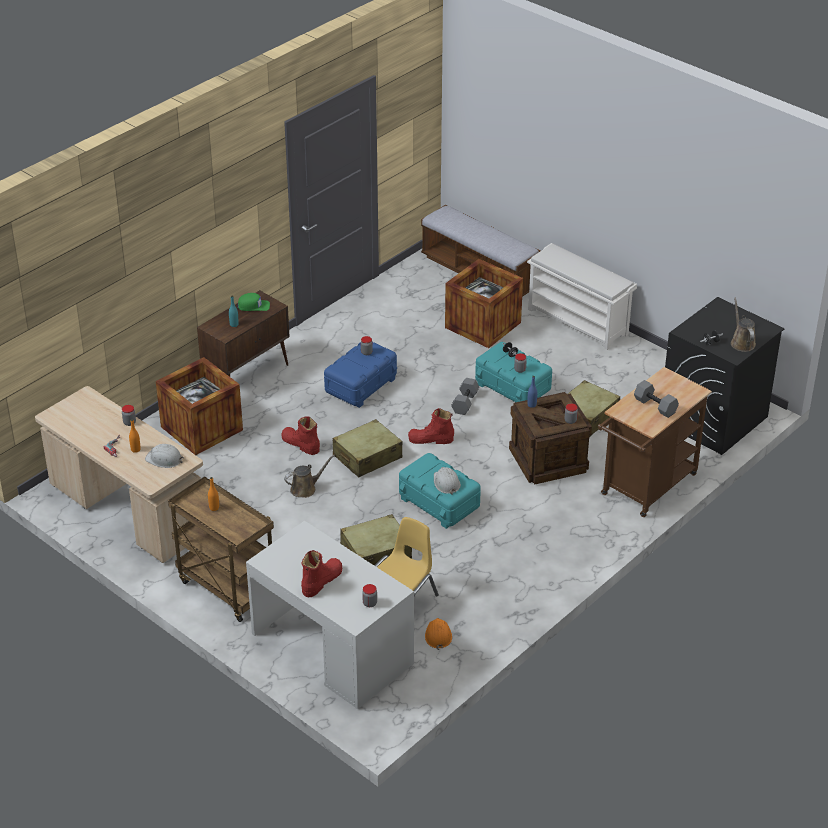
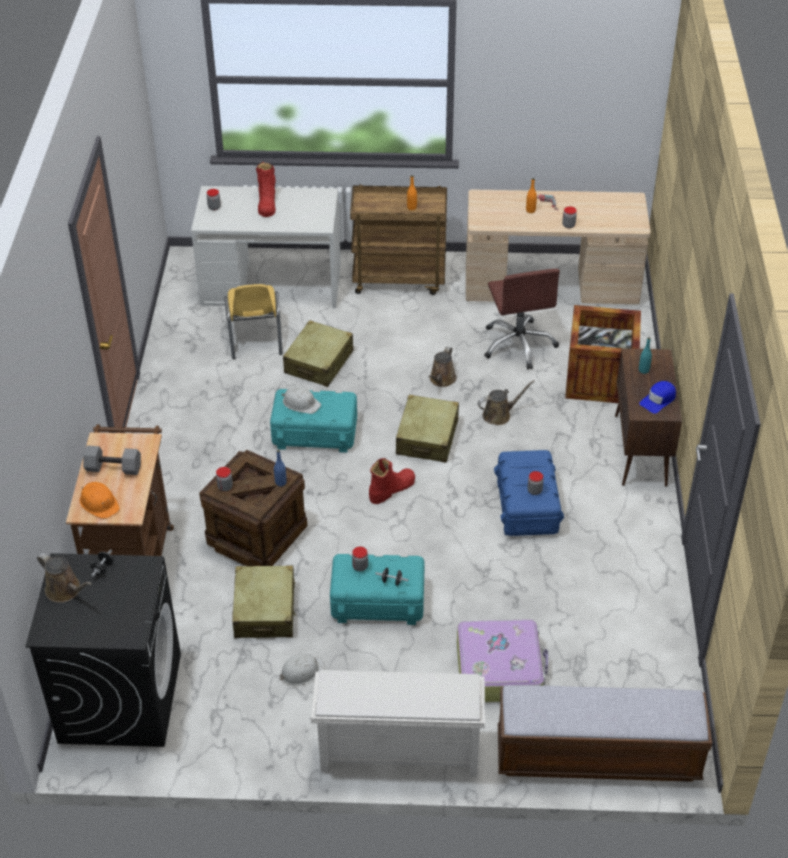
camera: 140 degrees right, 5 degrees up
white hard hat [145,444,184,468] -> white hard hat moved to [280,654,326,686]
green cap [238,293,270,311] -> blue cap [639,381,676,414]
red boot [281,417,320,455] -> brown watering can [478,380,535,425]
orange hard hat [425,618,452,650] -> orange hard hat moved to [80,482,120,519]
crate [445,259,523,348] -> suitcase [457,619,548,702]
grey dumbbell [451,378,479,415] -> none
none -> brown office chair [484,269,560,370]

